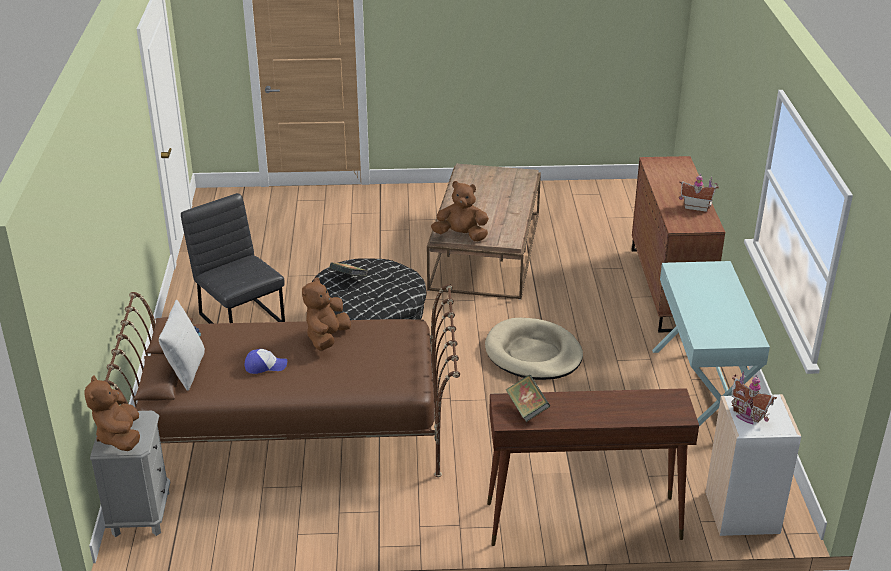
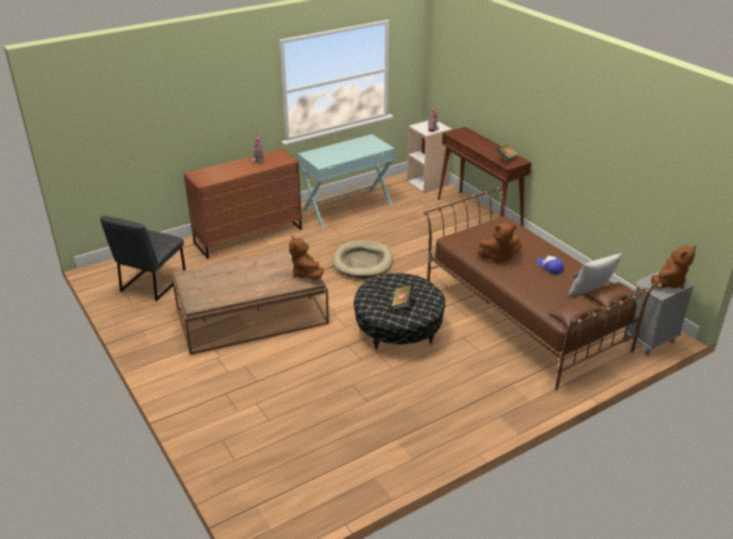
camera: 120 degrees left, 0 degrees up
grey chair [181,193,285,324] -> grey chair moved to [100,216,186,301]

